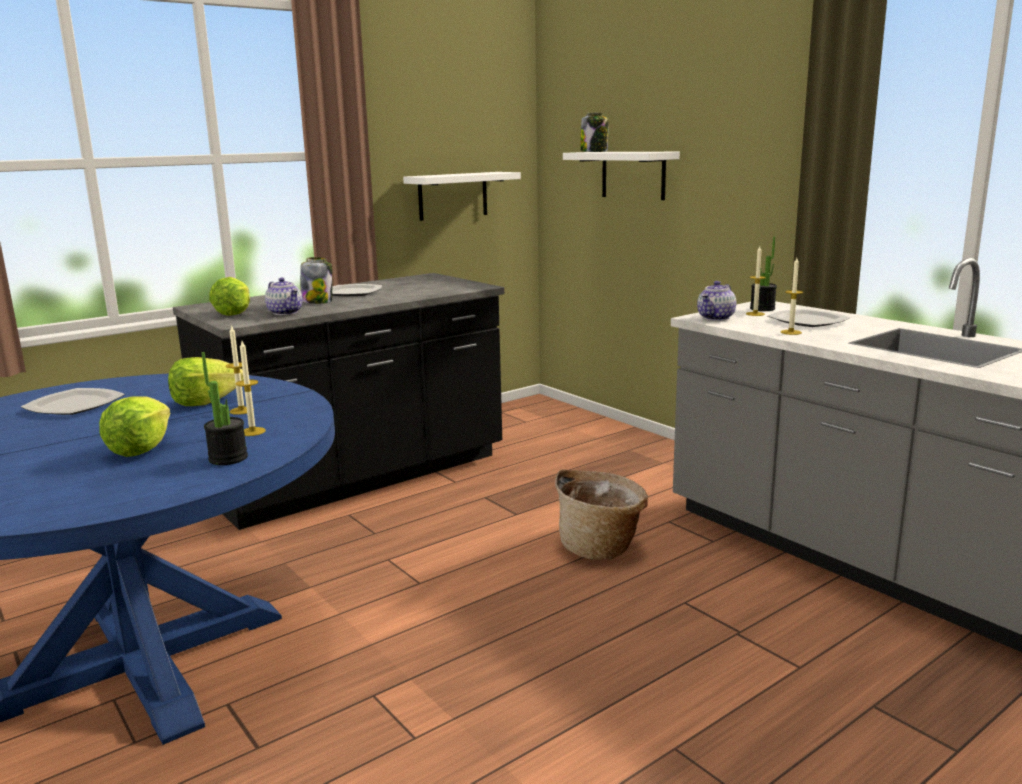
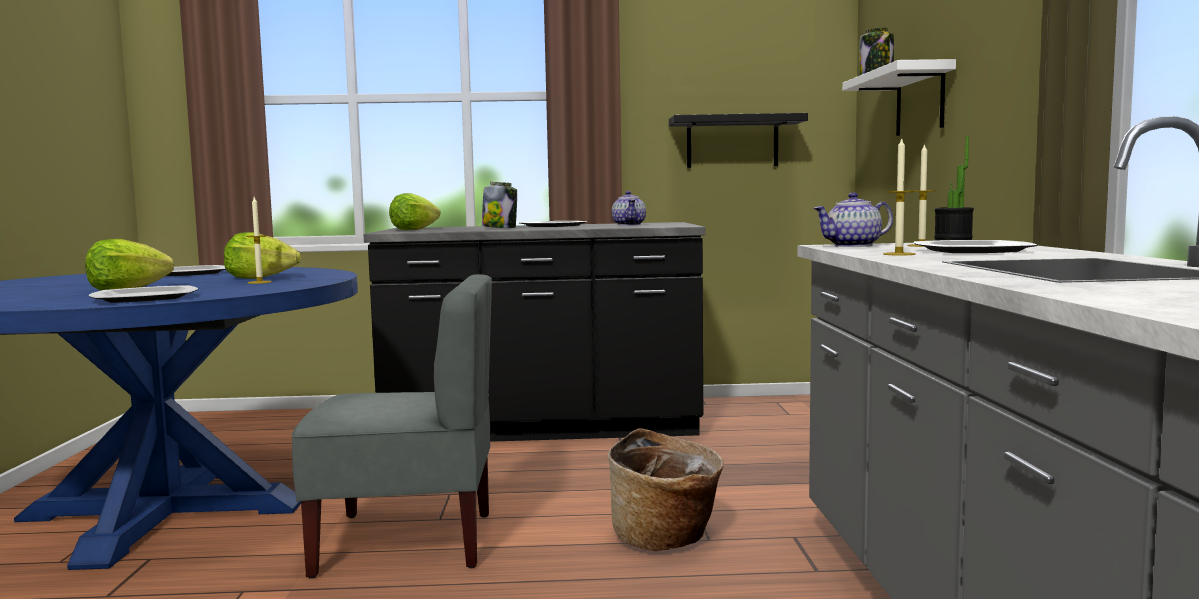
camera: 35 degrees right, 10 degrees down
potted plant [202,352,248,465] -> plate [89,285,198,303]
candle [236,341,266,436] -> none
teapot [265,278,303,315] -> teapot moved to [612,191,646,225]
white shelf [403,172,521,221] -> black shelf [669,113,808,168]
none -> grey chair [292,274,492,579]

